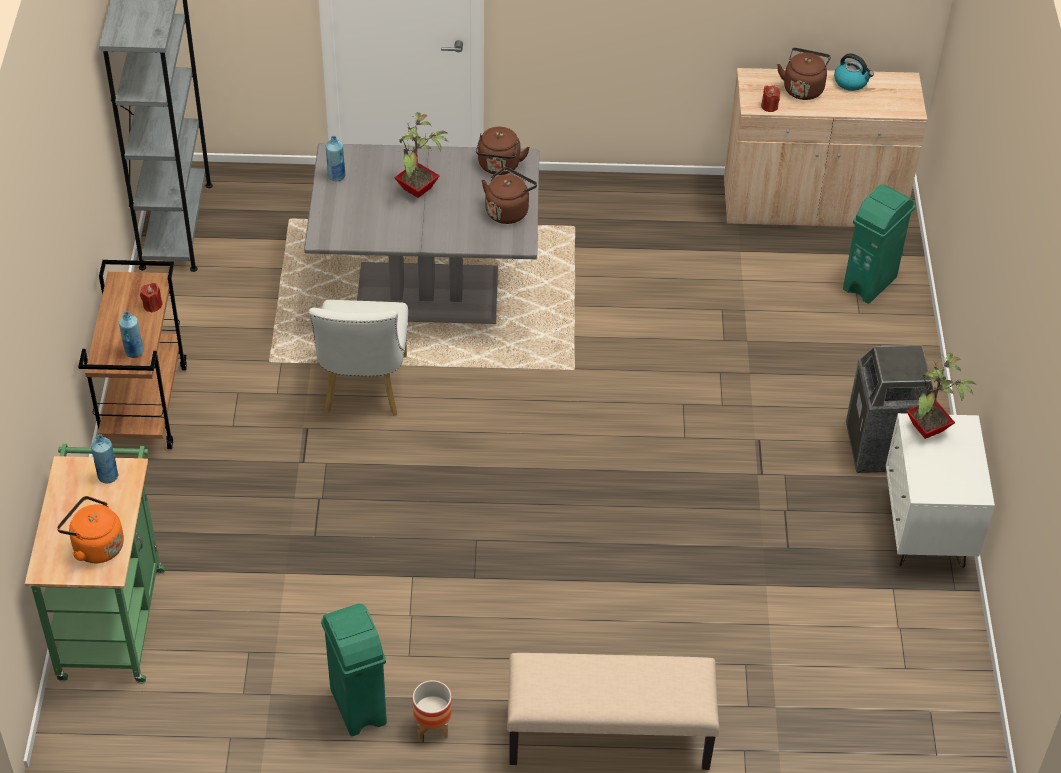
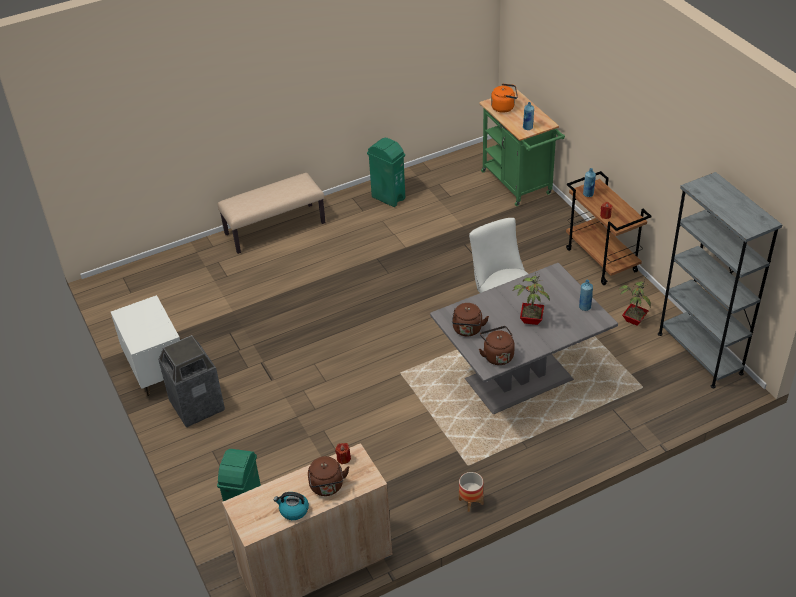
camera: 155 degrees right, 5 degrees down
planter [413,680,452,739] -> planter moved to [459,472,484,512]
potted plant [906,353,976,439] -> potted plant moved to [619,279,651,326]

